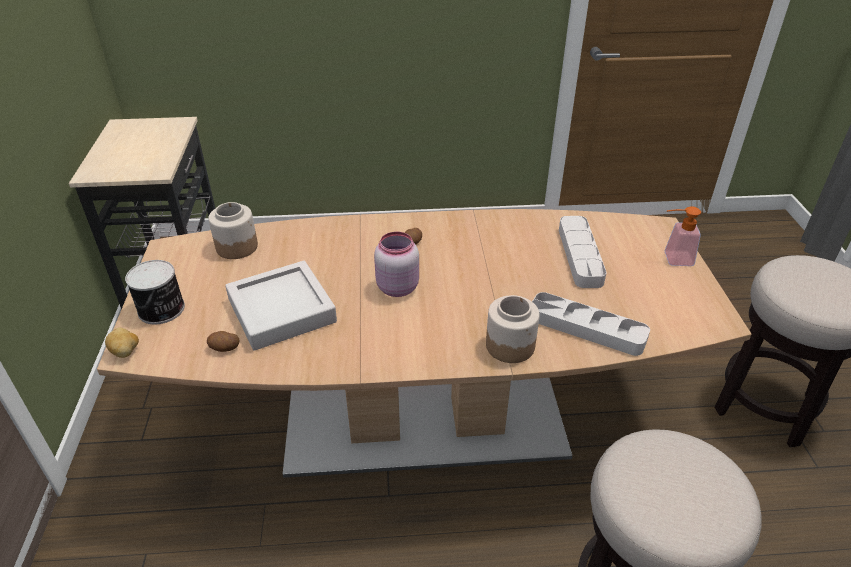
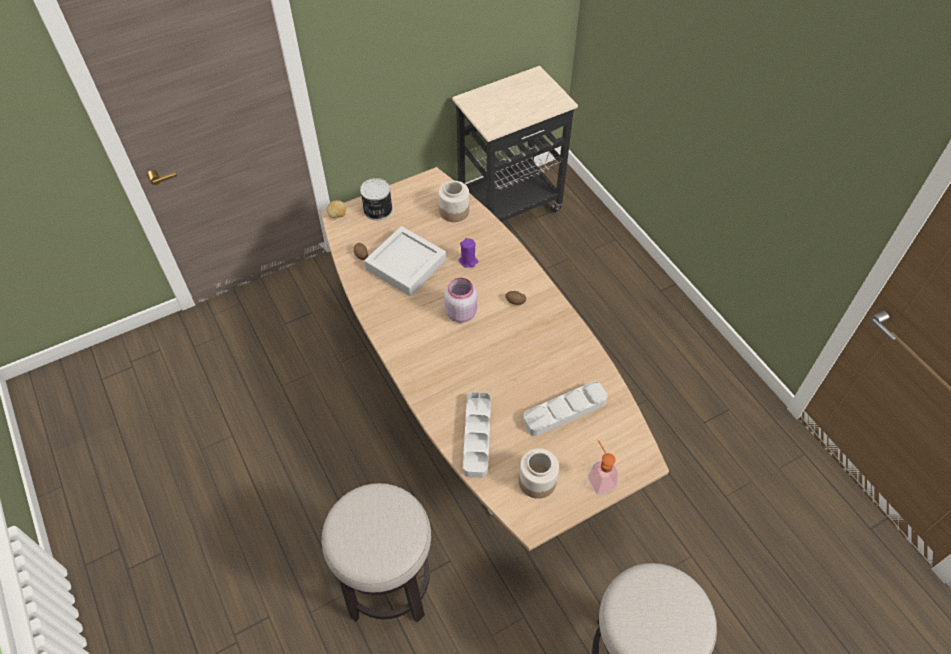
camera: 65 degrees right, 15 degrees up
jar [486,295,540,363] -> jar moved to [519,448,559,499]
none -> purple candle [459,238,479,268]

